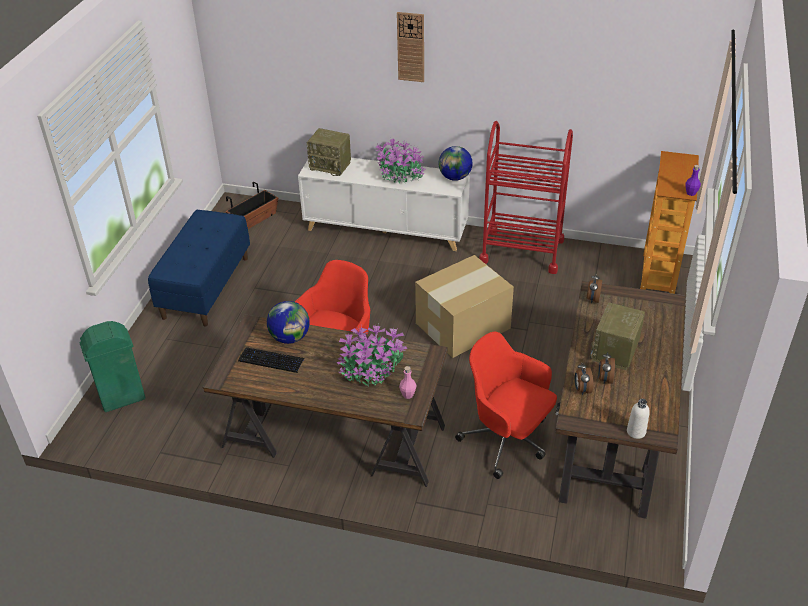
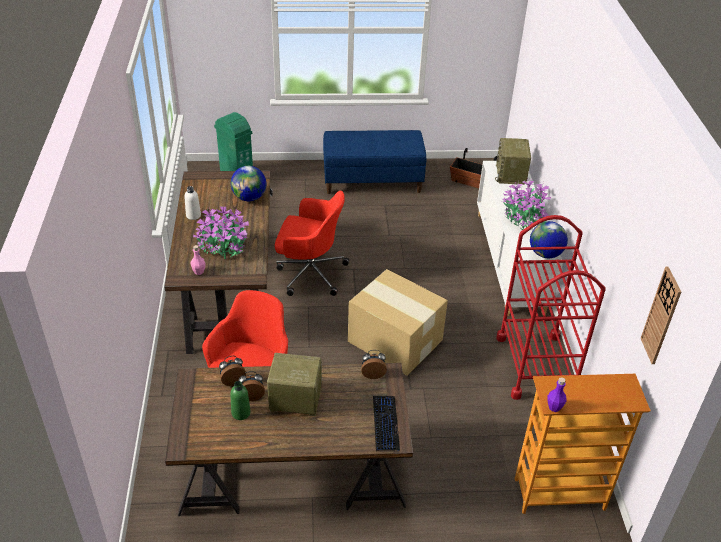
camera: 70 degrees right, 0 degrees up
keyboard [238,347,305,373] -> keyboard moved to [373,396,400,451]
wall clock [397,12,424,82] -> wall clock moved to [641,266,681,364]
white bottle [627,399,650,439] -> white bottle moved to [184,186,201,220]
none -> green bottle [230,381,250,420]

